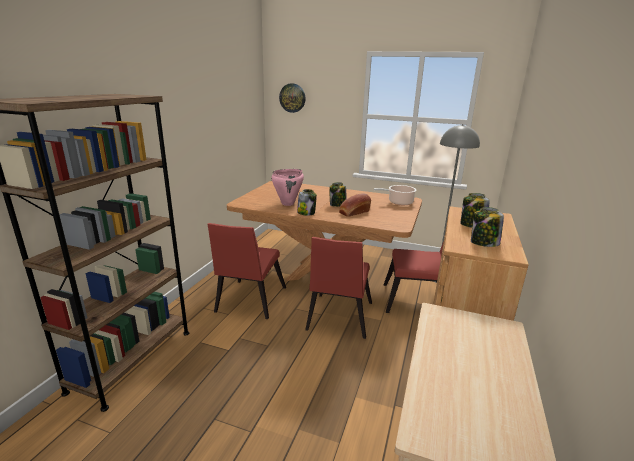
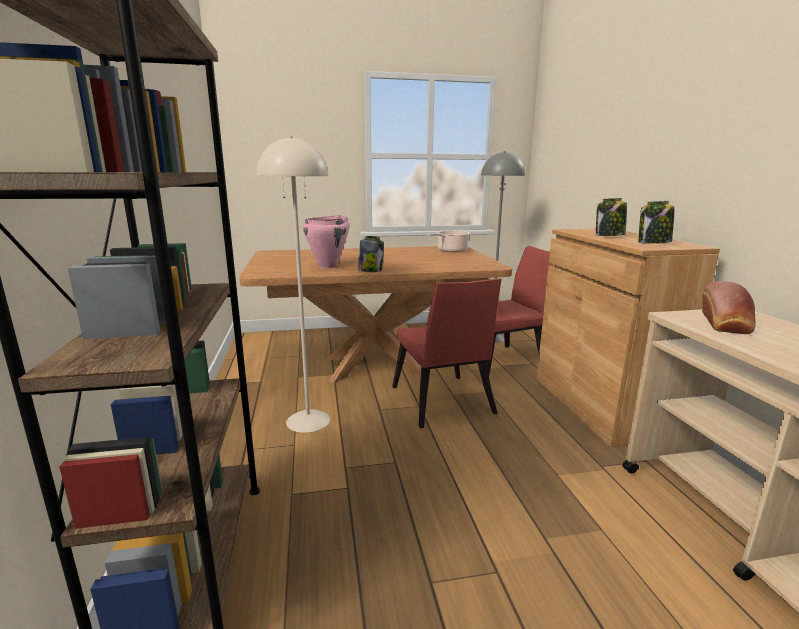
camera: 30 degrees left, 5 degrees down
red chair [208,223,286,319] -> beige floor lamp [257,136,330,433]
wall clock [279,83,306,113] -> none
jar [329,182,347,207] -> none
bread [339,193,371,217] -> bread moved to [702,281,756,334]

